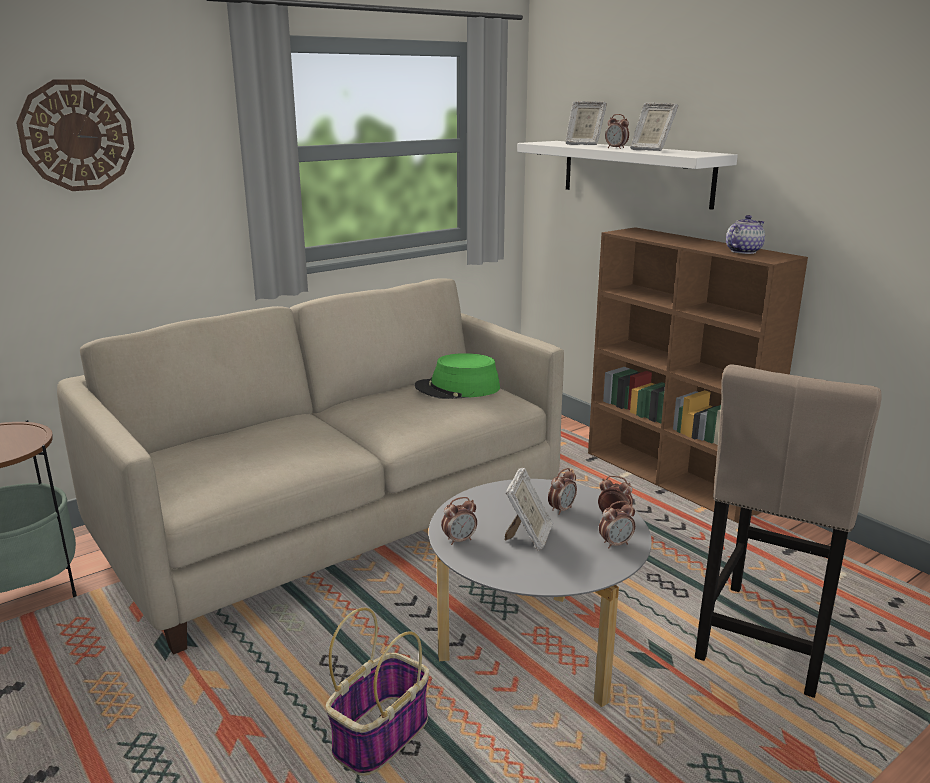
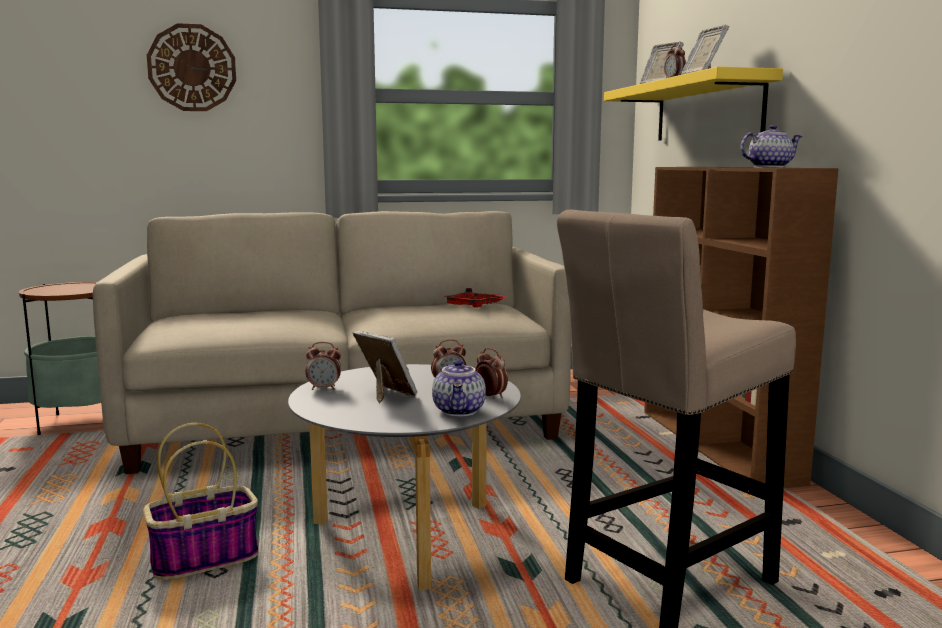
camera: 25 degrees right, 10 degrees down
green hat [414,353,500,399] -> red tray [444,288,508,308]
picture frame [505,468,553,551] -> picture frame turned 90 degrees counterclockwise [353,330,418,403]
white shelf [517,141,738,210] -> yellow shelf [604,67,783,140]
alarm clock [599,501,635,549] -> teapot [432,359,486,417]

